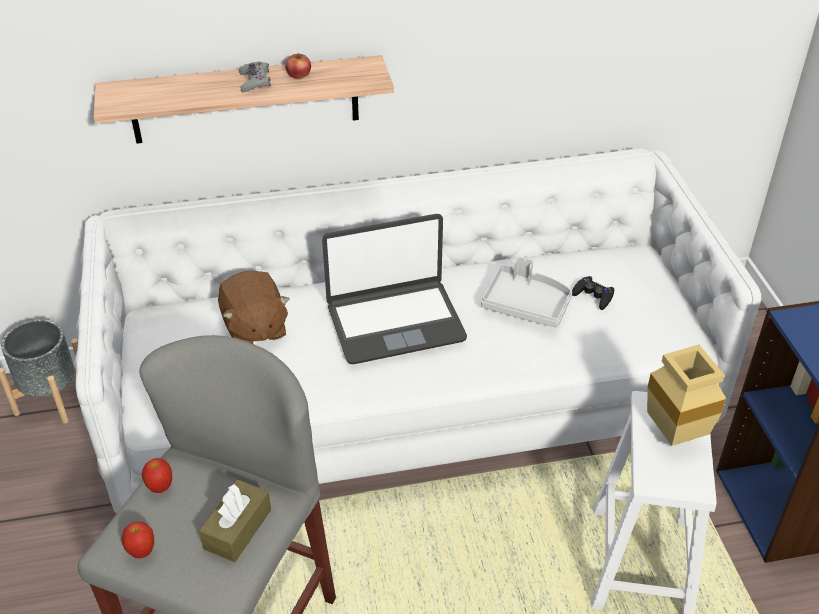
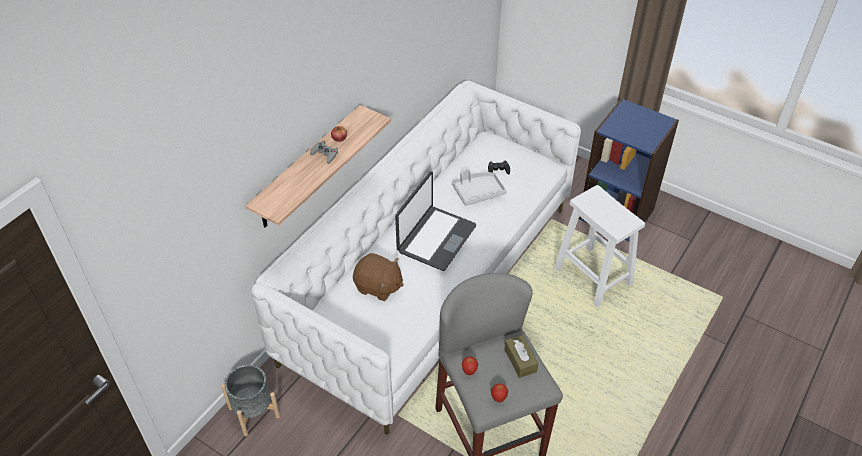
camera: 45 degrees left, 5 degrees up
beige vase [647,345,726,446] -> none

